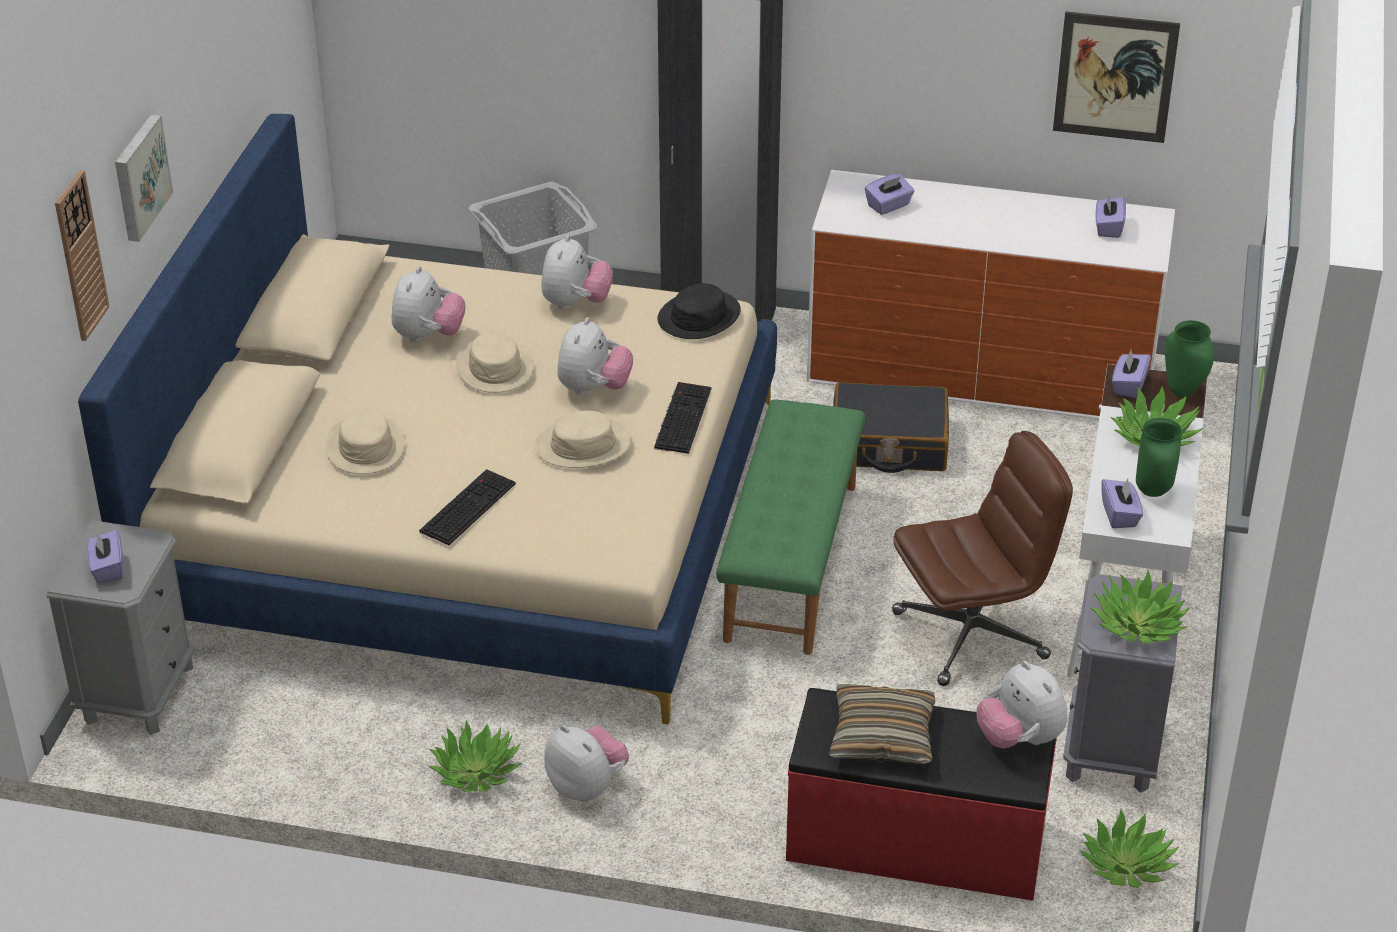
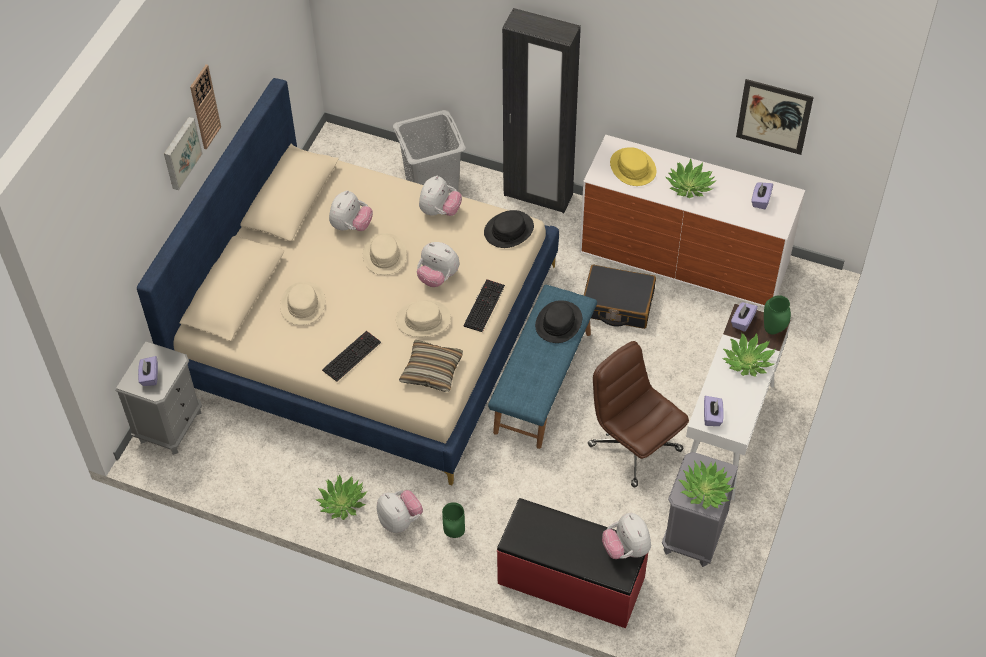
camera: 10 degrees right, 15 degrees up
wall clock [55,170,110,341] -> wall clock moved to [190,64,221,149]
plush toy [558,317,633,395] -> plush toy turned 90 degrees clockwise [417,242,459,287]
green bench [716,399,865,655] -> blue bench [488,285,597,449]
pillow [829,684,935,764] -> pillow moved to [399,340,463,392]
purple tissue box [865,174,914,215] -> yellow hat [610,147,656,186]
brown office chair [892,431,1073,686] -> brown office chair turned 120 degrees counterclockwise [588,341,689,487]
potted plant [1080,809,1179,888] -> potted plant moved to [666,158,716,198]
green vase [1136,418,1182,497] -> green vase moved to [442,502,465,538]
none -> black hat [535,300,582,343]

